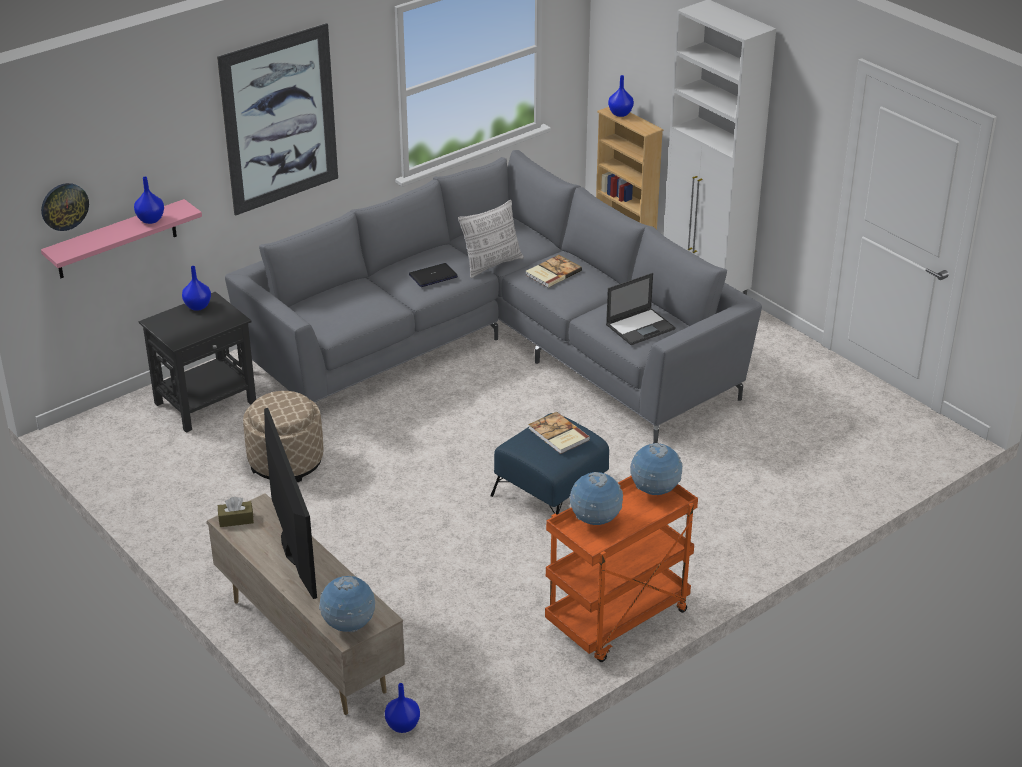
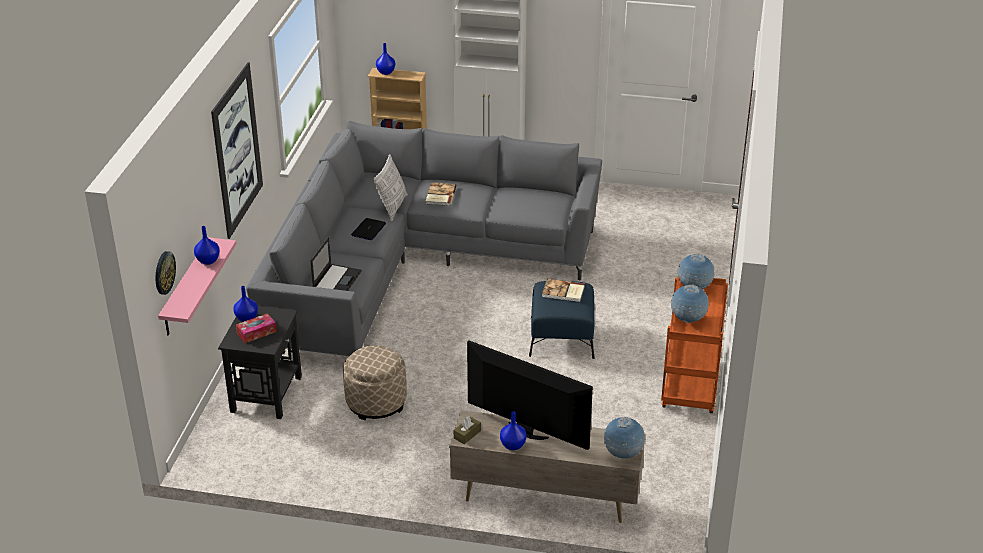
camera: 40 degrees left, 0 degrees up
blue vase [385,683,420,733] -> blue vase moved to [500,411,527,451]
laptop [606,273,676,345] -> laptop moved to [310,237,361,291]
none -> tissue box [236,313,277,343]

